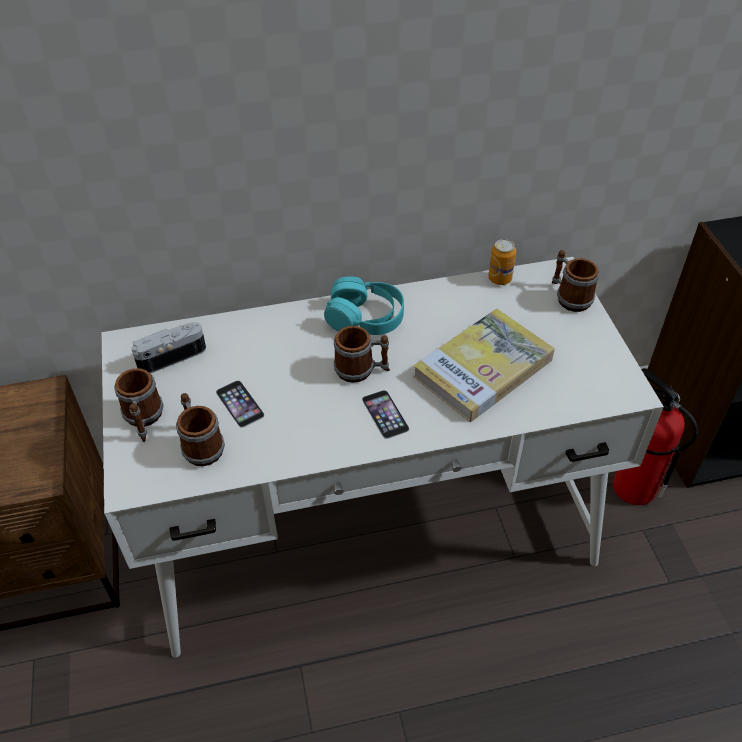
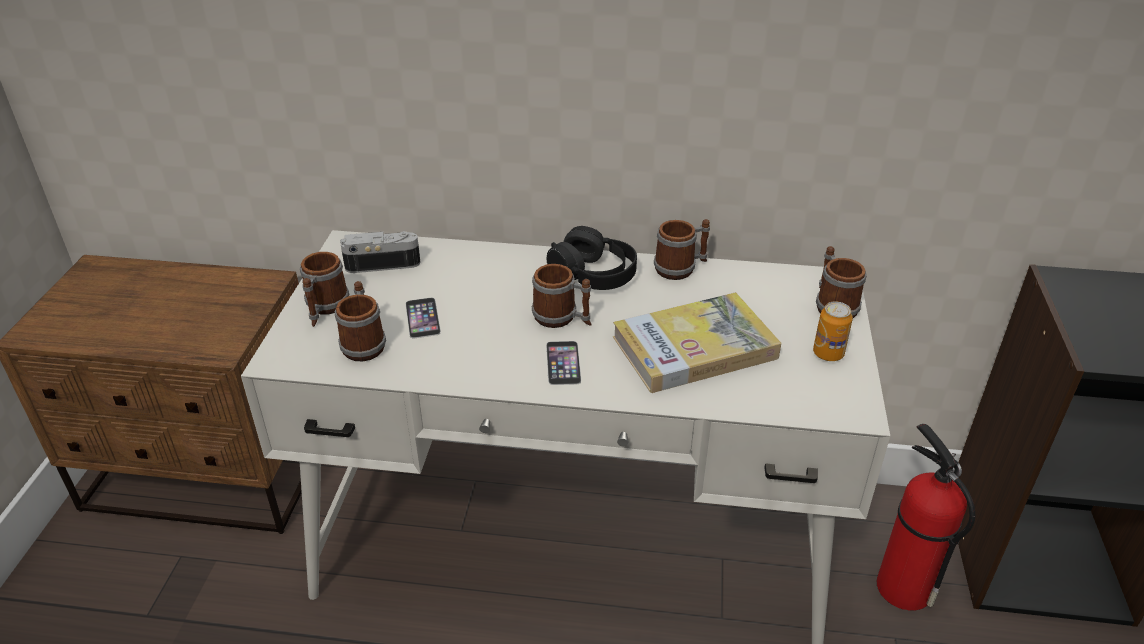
camera: 20 degrees right, 10 degrees down
turquoise headphones [324,276,404,335] -> black headphones [547,226,637,290]
can [488,239,516,285] -> can moved to [813,301,853,361]
none -> mug [654,219,710,280]

